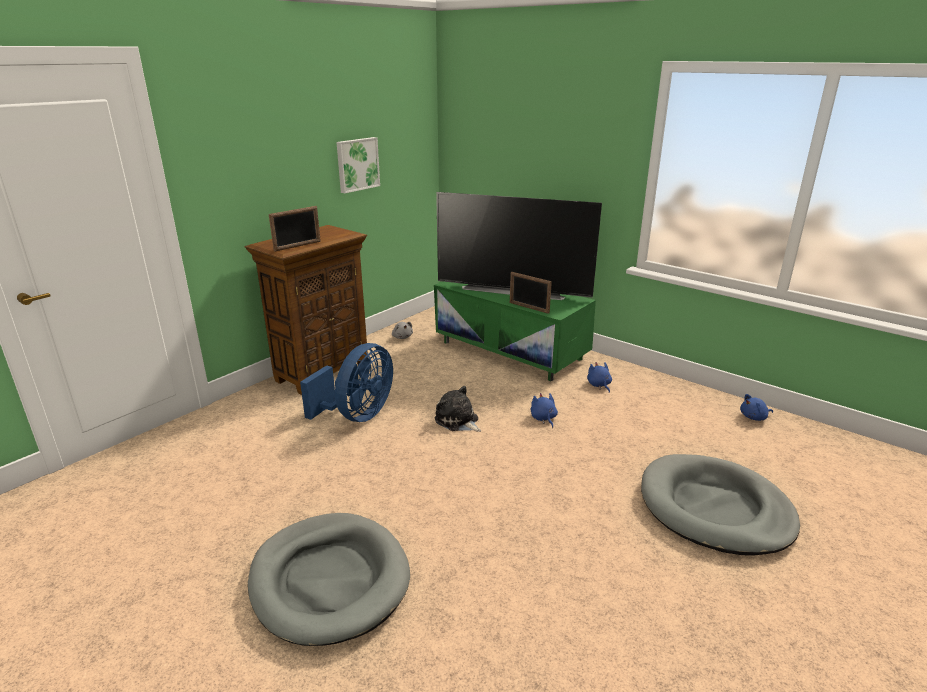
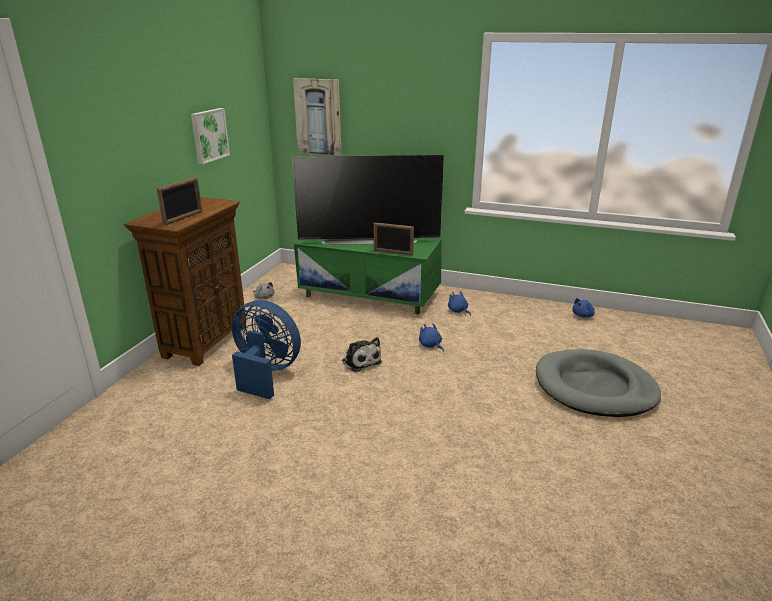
camera: 20 degrees left, 0 degrees up
grey dog bed [248,513,410,646] -> none
blue fan [300,343,393,422] -> blue fan turned 75 degrees counterclockwise [232,300,301,399]
plush toy [434,386,482,432] -> plush toy turned 150 degrees counterclockwise [342,337,382,372]
none -> picture [293,78,342,156]

